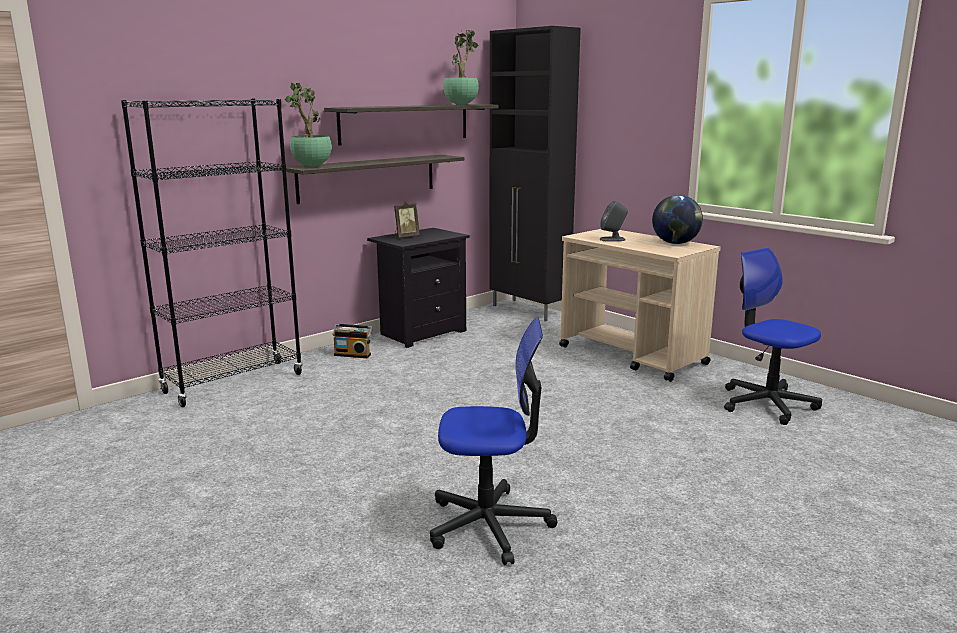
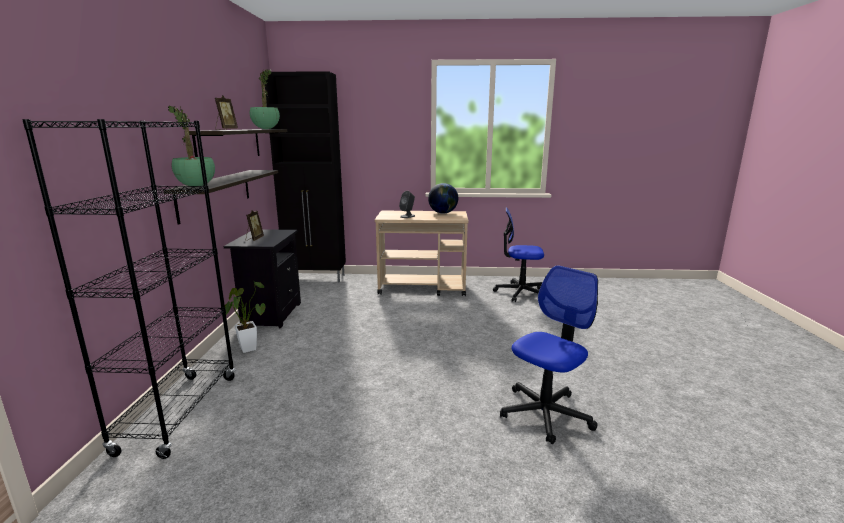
camera: 45 degrees left, 0 degrees up
radio [332,324,373,358] -> potted plant [225,282,266,353]
none -> picture frame [215,95,238,130]

